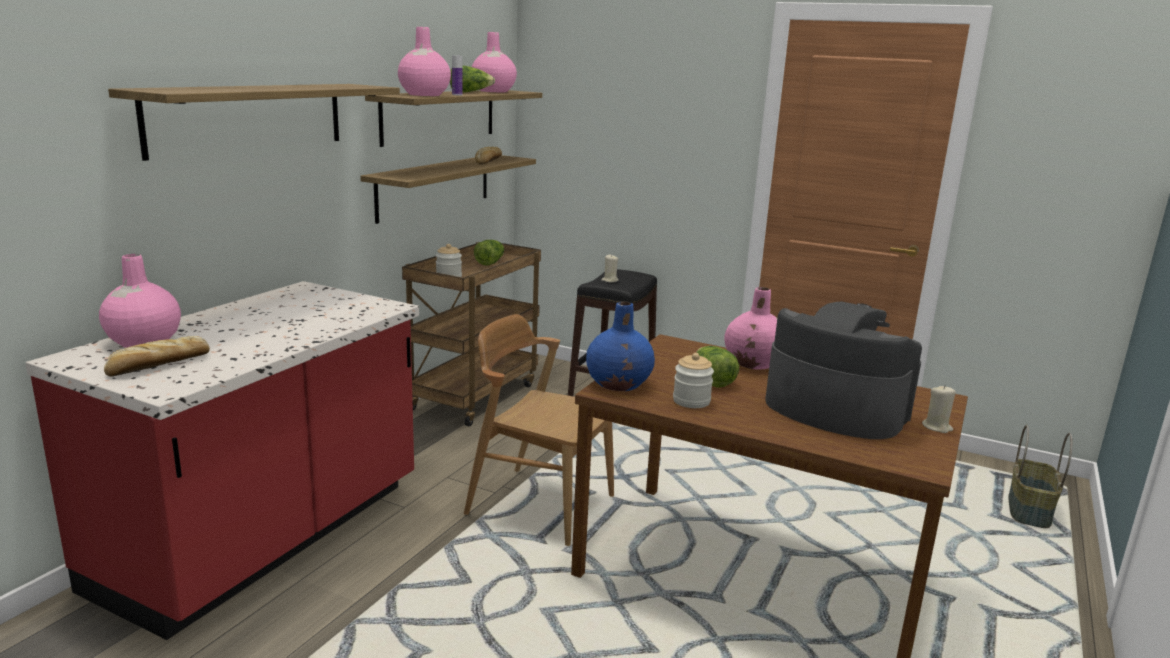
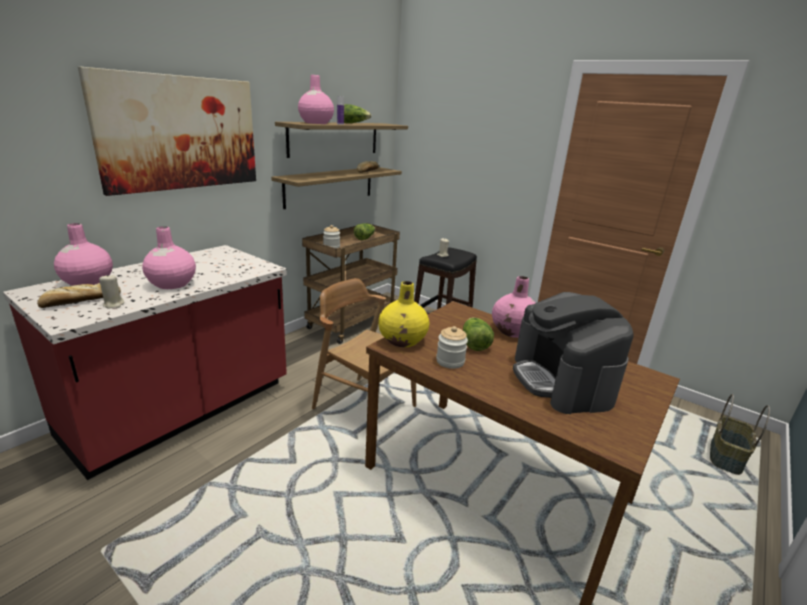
camera: 10 degrees right, 5 degrees up
shelf [108,84,400,161] -> picture [78,67,256,196]
pink vase [472,32,517,92] -> pink vase moved to [142,226,196,289]
blue vase [586,301,655,391] -> yellow vase [379,281,429,347]
coffee machine [765,301,922,439] -> coffee machine turned 150 degrees counterclockwise [513,292,634,414]
beige candle [922,385,956,433] -> beige candle moved to [99,274,125,308]

